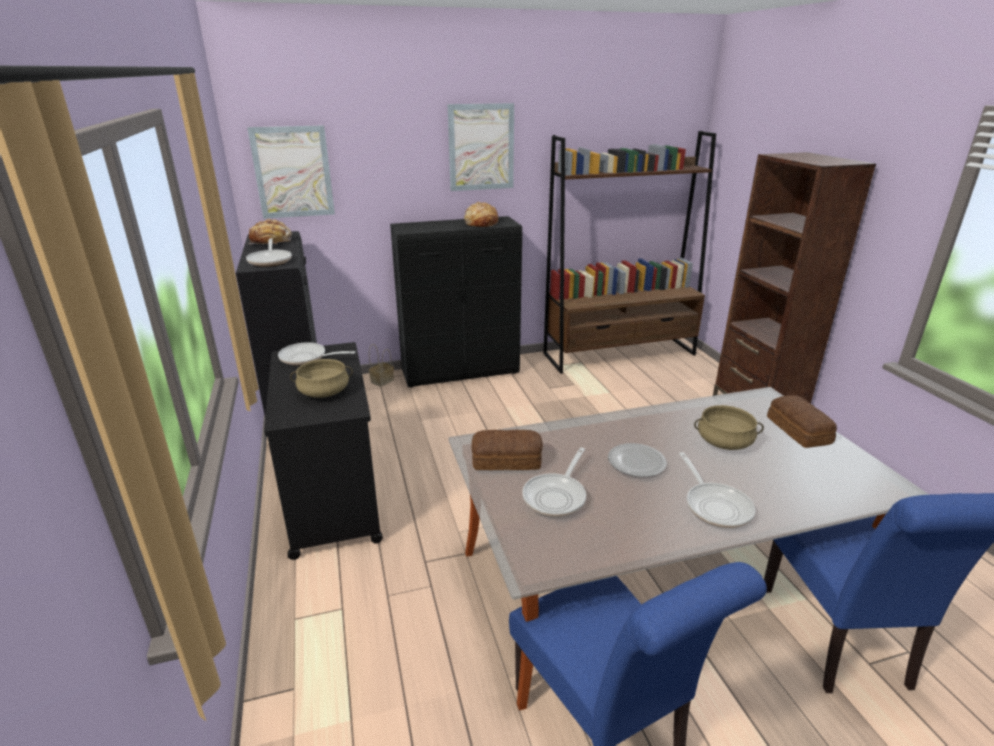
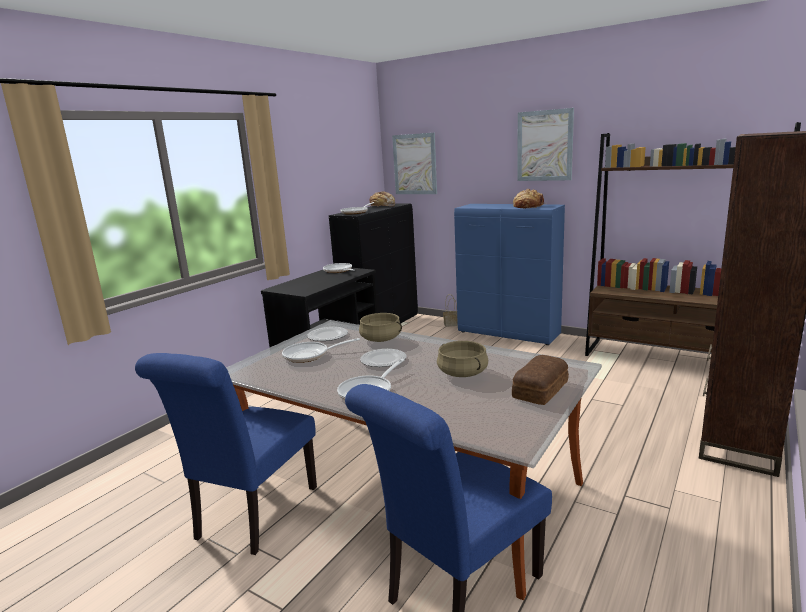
camera: 50 degrees right, 10 degrees down
beige cooking pot [290,359,353,398] -> beige cooking pot moved to [359,313,402,342]
black cabinet [390,216,522,388] -> blue cabinet [454,204,565,345]
bread [471,430,543,470] -> plate [307,327,348,341]

